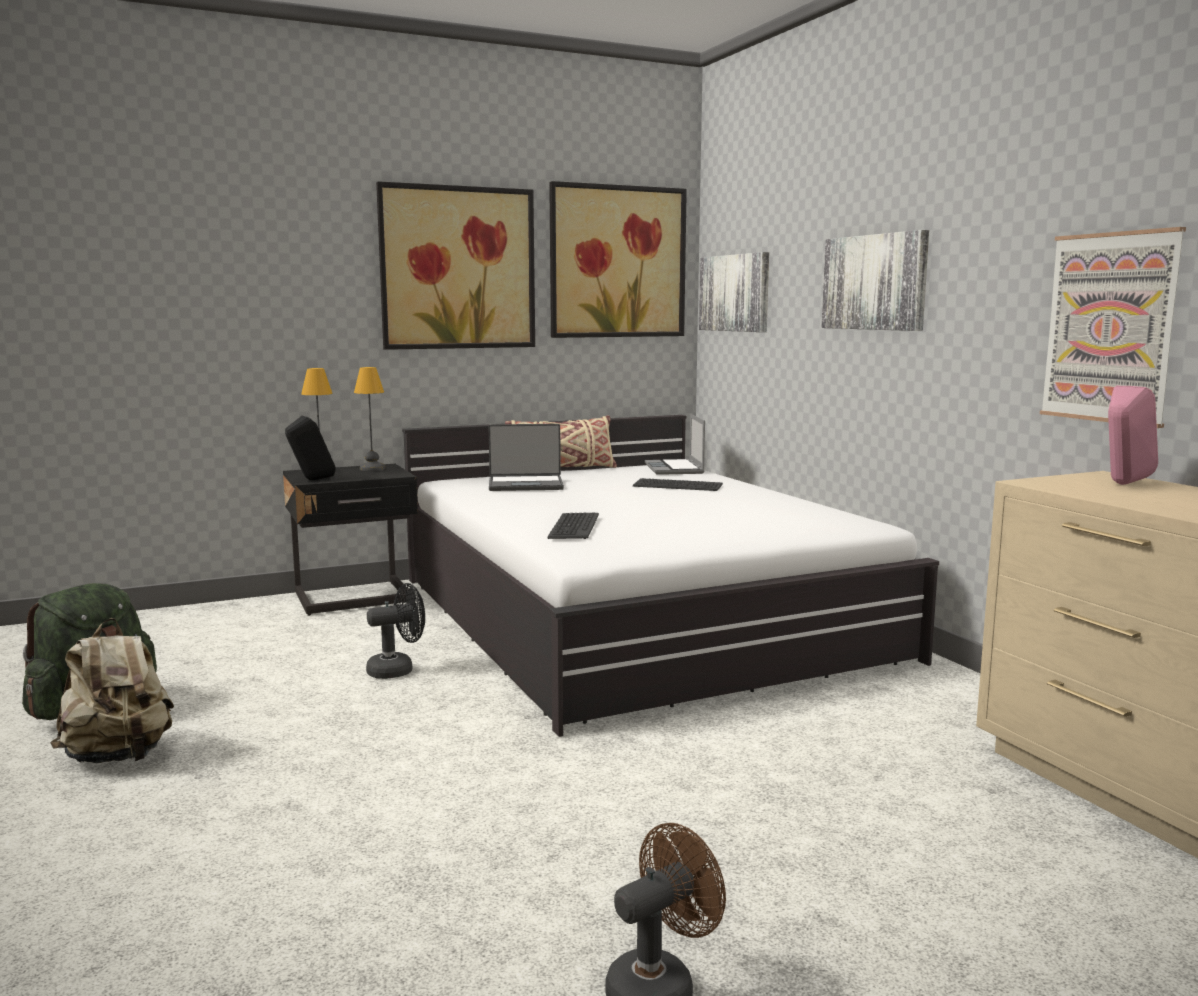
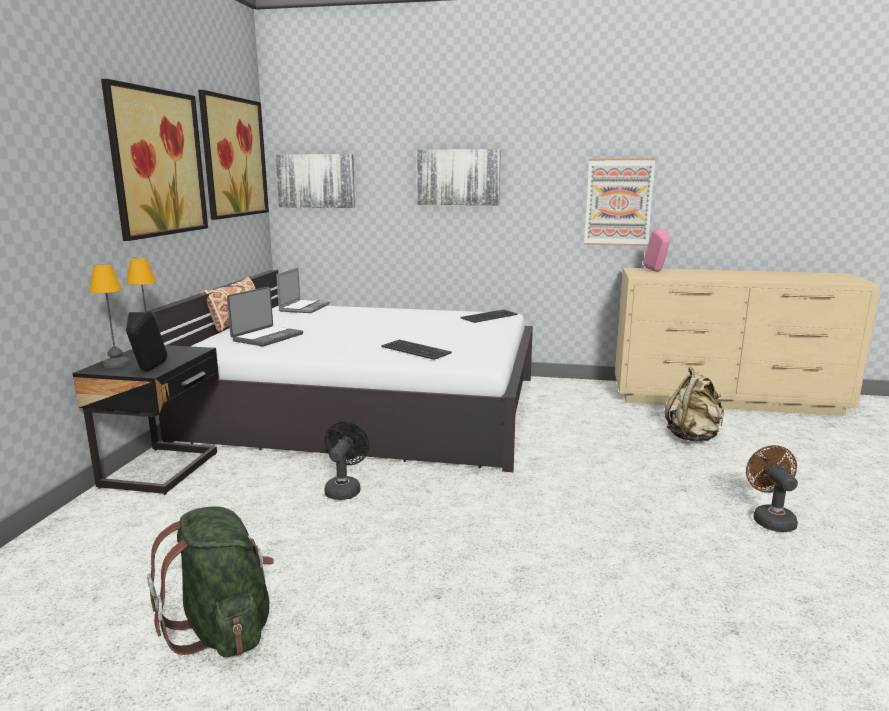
camera: 55 degrees left, 5 degrees up
beige backpack [50,618,174,763] -> beige backpack moved to [665,367,724,442]
keyboard [633,478,723,491] -> keyboard moved to [461,309,518,323]
laptop [645,413,705,475] -> laptop turned 105 degrees counterclockwise [276,268,330,313]

